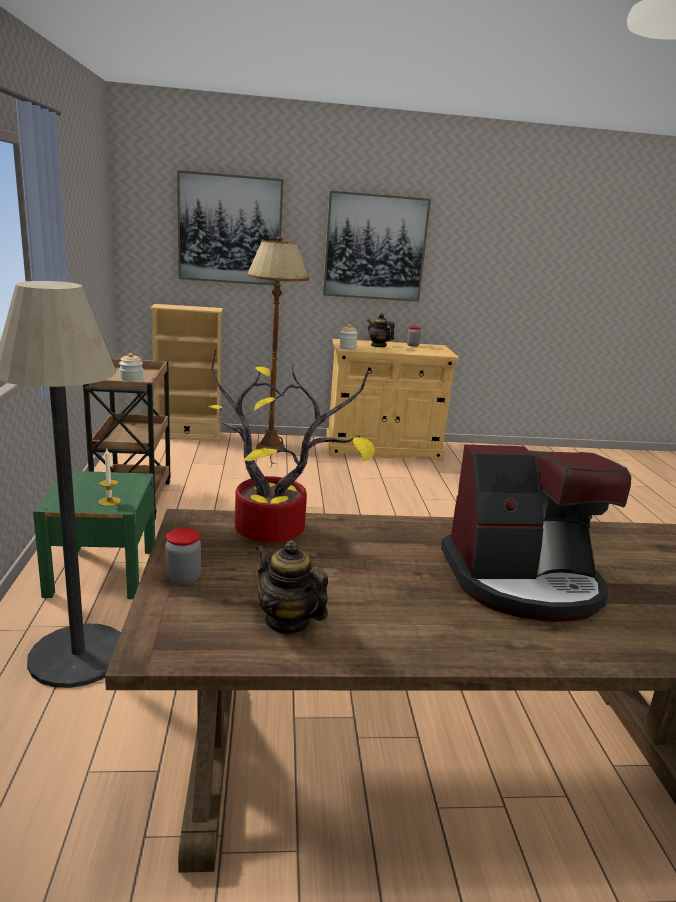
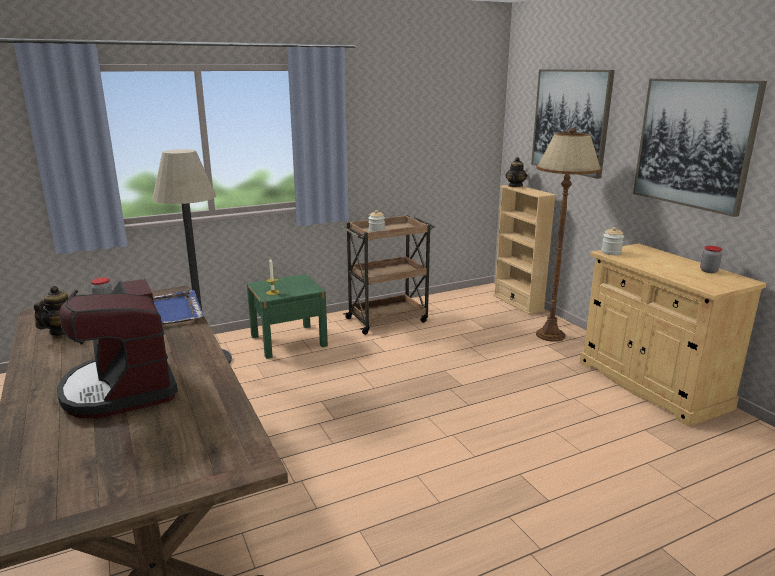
camera: 70 degrees right, 0 degrees up
potted plant [207,350,375,543] -> blue tray [153,290,204,325]
teapot [367,313,394,347] -> teapot moved to [505,157,527,187]

